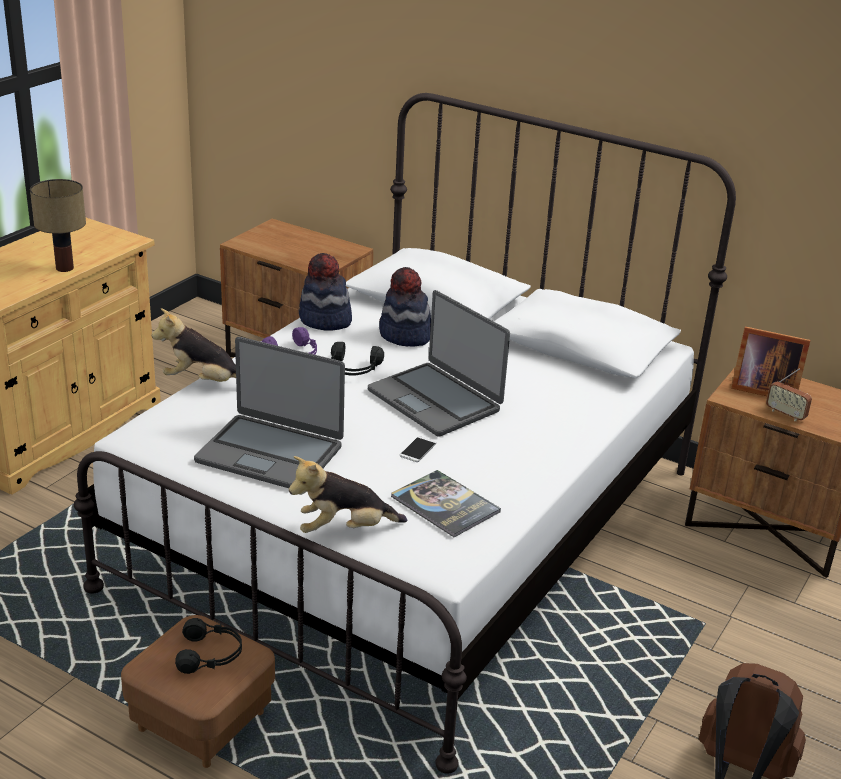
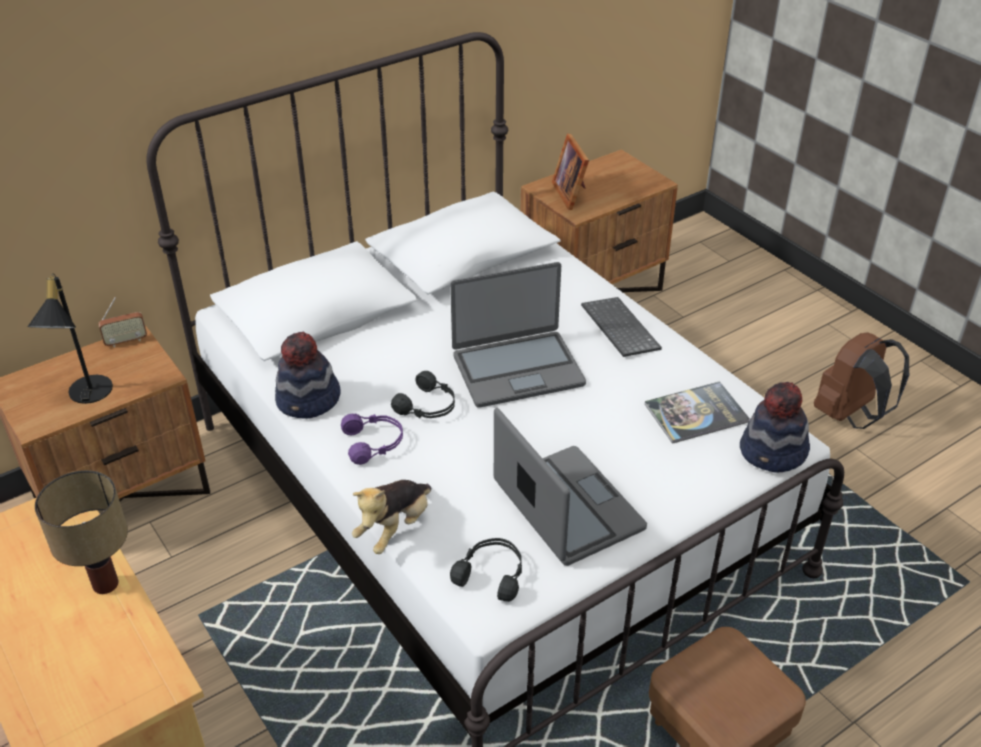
camera: 65 degrees left, 10 degrees up
black headphones [175,618,242,674] -> black headphones moved to [450,538,522,602]
laptop [194,337,345,488] -> laptop turned 75 degrees counterclockwise [494,408,647,566]
plush toy [289,456,407,533] -> none
hat [379,267,431,347] -> hat moved to [740,382,810,473]
phone [400,436,437,462] -> none
picture frame [731,326,810,396] -> picture frame turned 120 degrees clockwise [552,133,589,210]
radio [766,368,812,421] -> radio moved to [98,297,147,347]
none -> black table lamp [27,273,113,404]
none -> keyboard [581,297,662,357]

